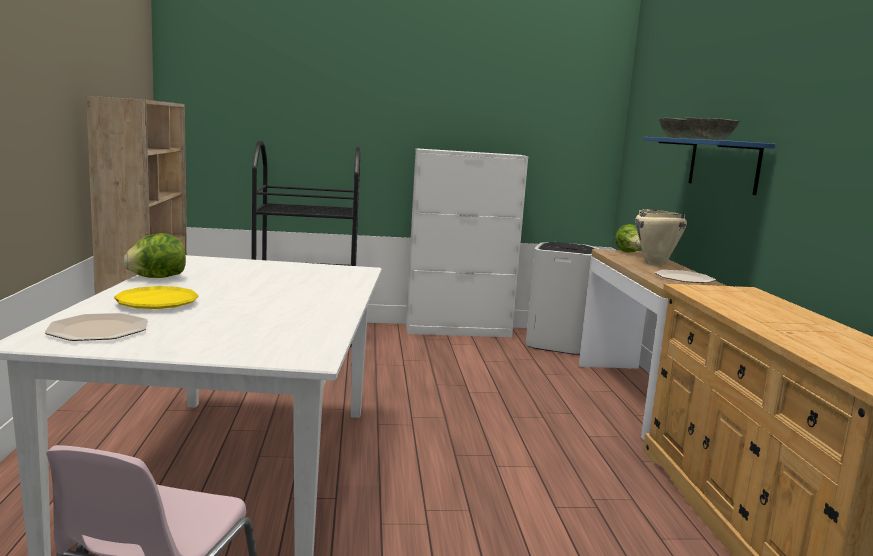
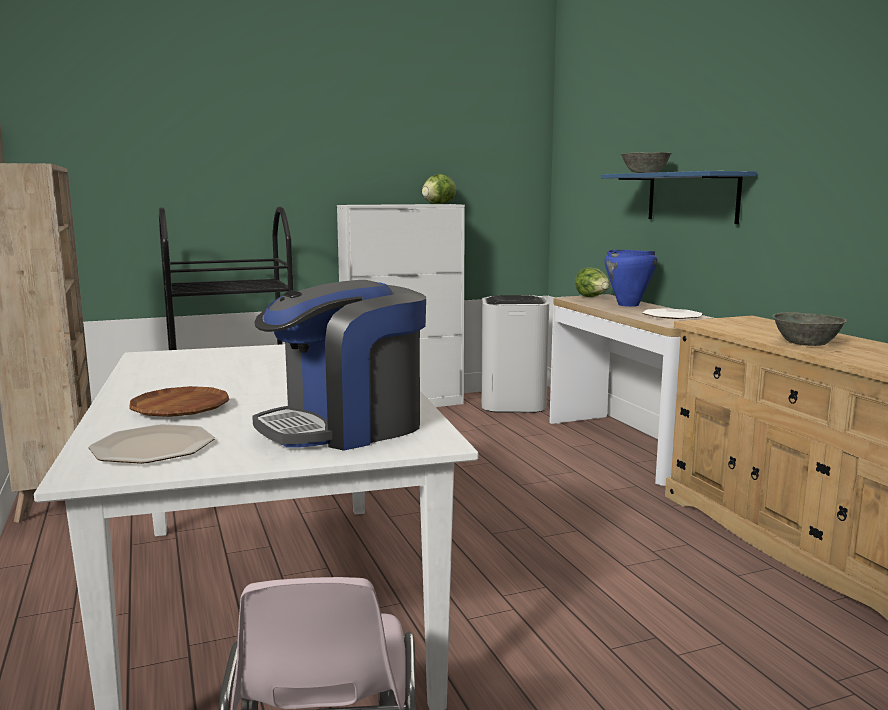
camera: 15 degrees left, 0 degrees up
yellow plate [114,286,199,309] -> brown plate [129,386,229,417]
lettuce [124,233,186,278] -> lettuce moved to [422,174,456,204]
beige cooking pot [635,209,687,266] -> blue cooking pot [604,249,657,307]
grey bowl [686,118,740,140] -> grey bowl moved to [773,312,847,346]
none -> coffee machine [252,280,426,451]

